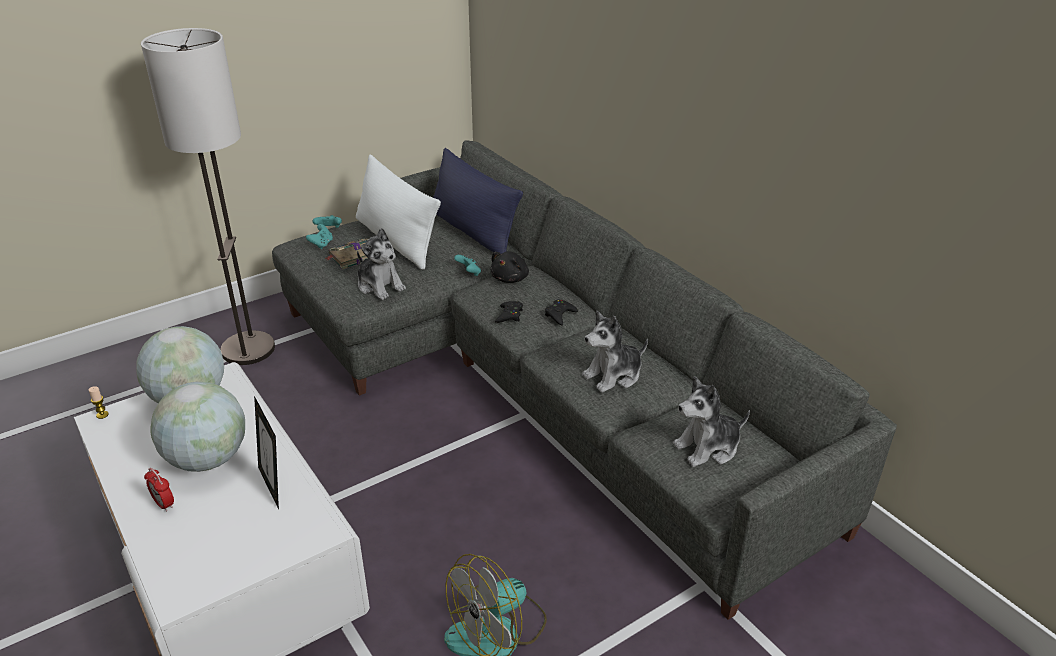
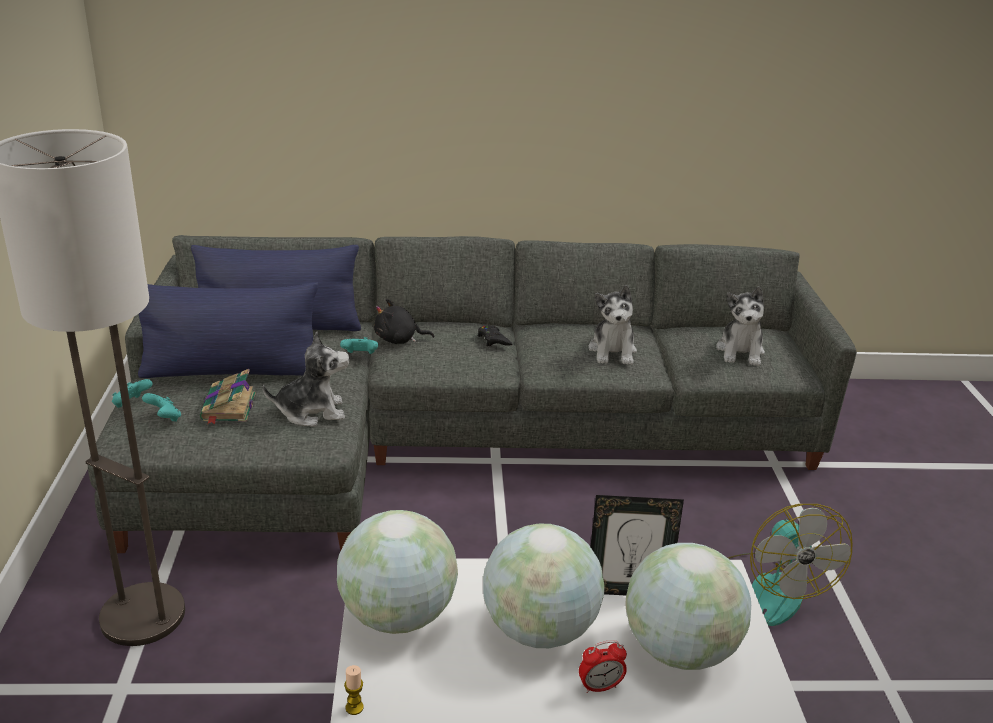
camera: 60 degrees left, 5 degrees down
white pillow [356,155,441,270] -> blue pillow [138,283,318,378]
black plush toy [491,252,529,283] -> black plush toy turned 120 degrees clockwise [374,299,434,344]
black game controller [495,301,523,323] -> none
none -> globe [625,543,751,670]

